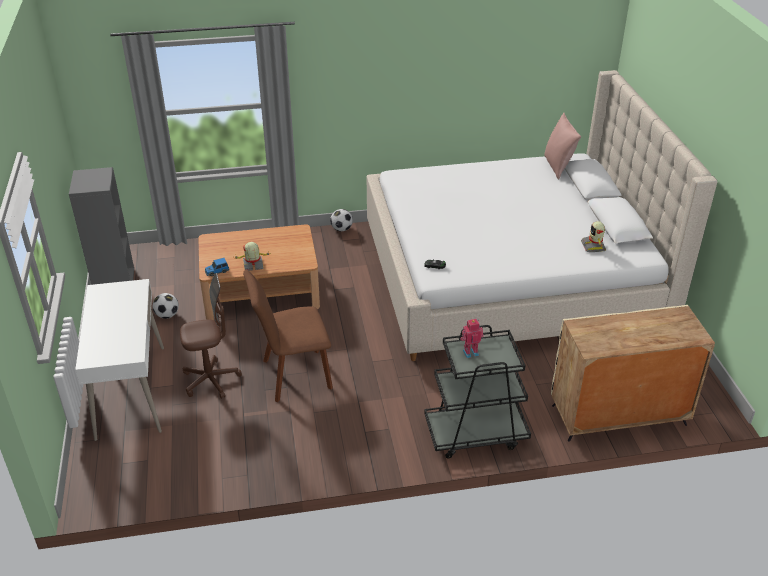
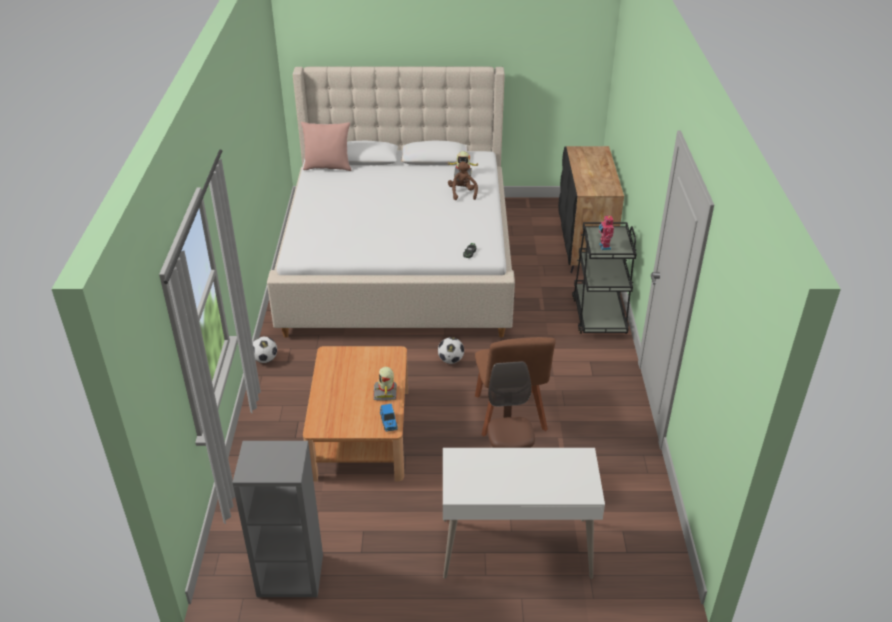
camera: 80 degrees left, 0 degrees up
football [153,293,179,319] -> football moved to [438,337,464,364]
beige cabinet [551,304,715,442] -> black cabinet [558,146,624,273]
none -> brown plush toy [448,161,478,200]

